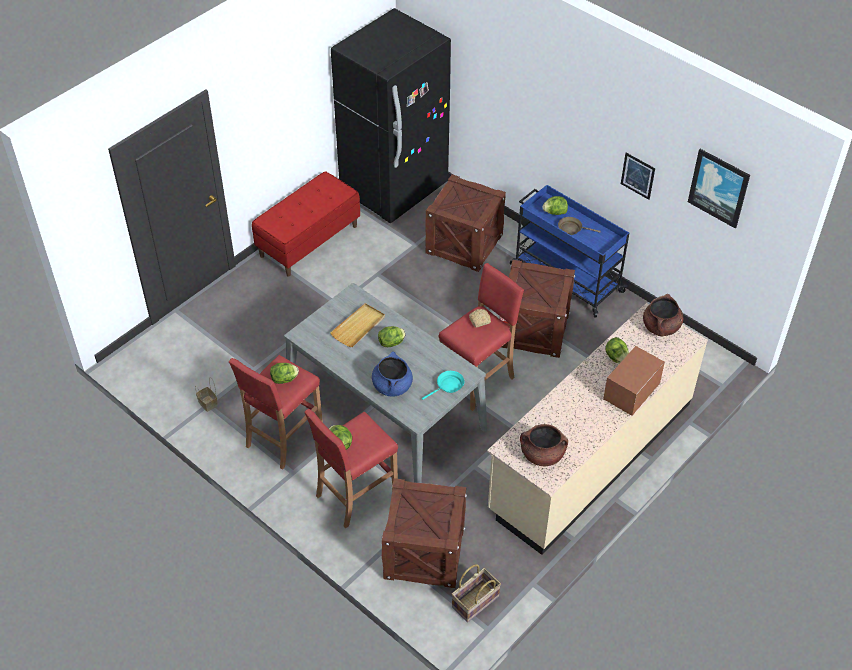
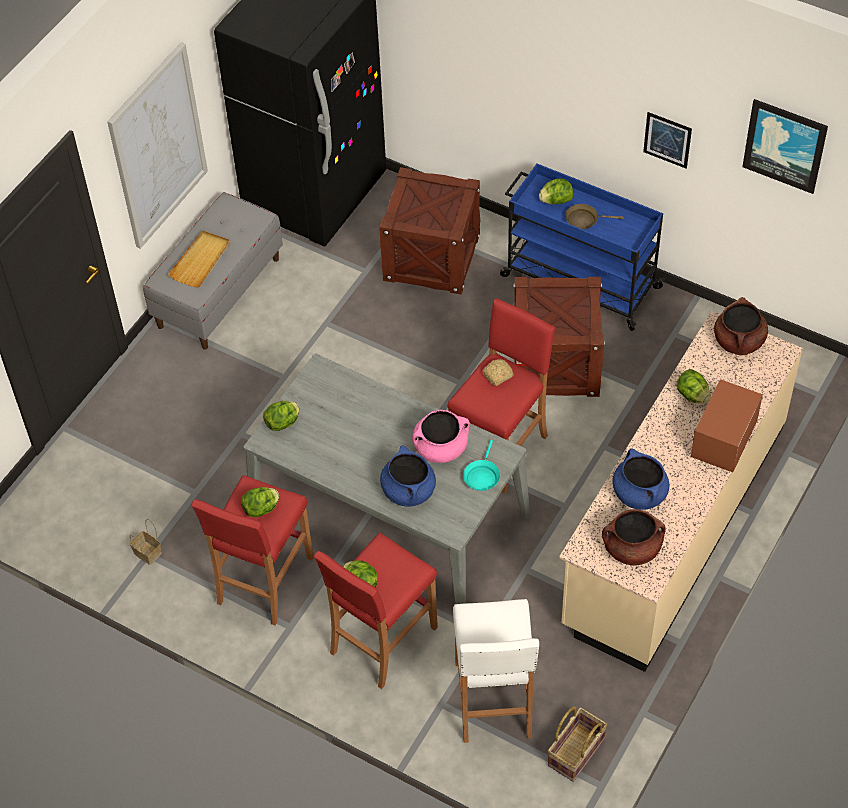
camera: 10 degrees left, 5 degrees up
red bench [252,171,360,277] -> grey bench [143,192,283,350]
beige tray [330,303,385,347] -> beige tray moved to [168,230,230,287]
lettuce [378,326,406,347] -> lettuce moved to [263,401,299,431]
crate [381,478,467,588] -> white stool [453,599,539,743]
turquoise frying pan [422,371,464,400] -> turquoise frying pan turned 150 degrees clockwise [463,440,500,491]
none -> picture [107,42,208,249]
none -> pink cooking pot [412,410,470,463]
none -> blue cooking pot [612,448,669,510]

